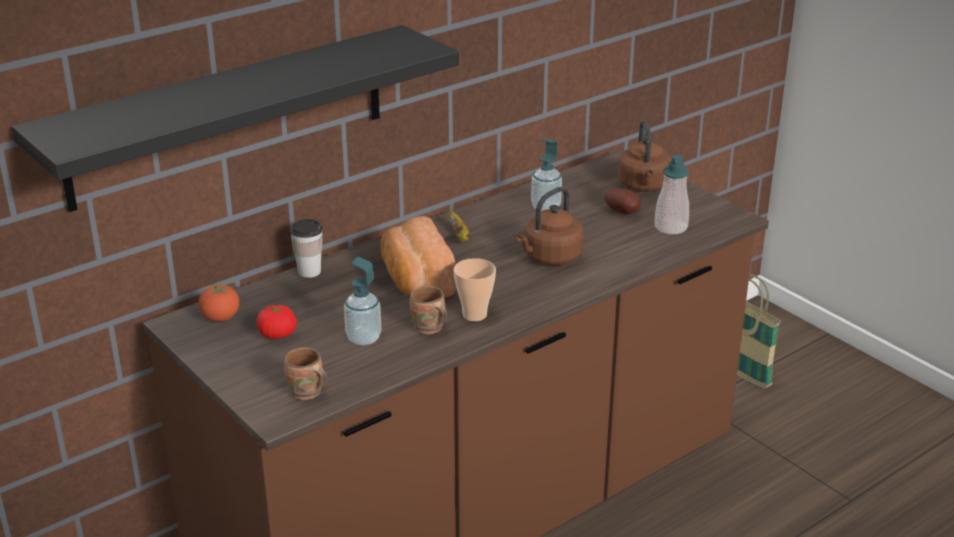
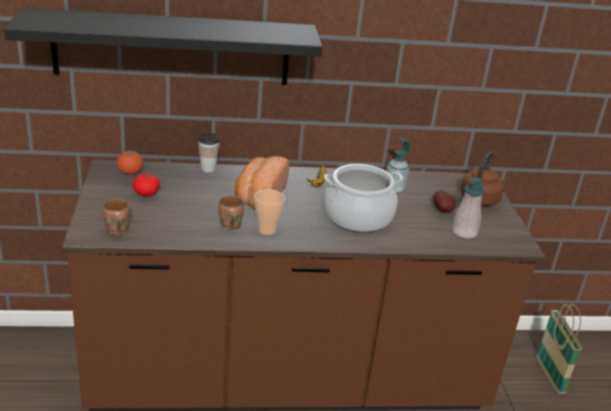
camera: 30 degrees right, 0 degrees up
soap dispenser [344,257,381,345] -> none
brown kettle [516,187,584,265] -> cooking pot [324,164,403,233]

